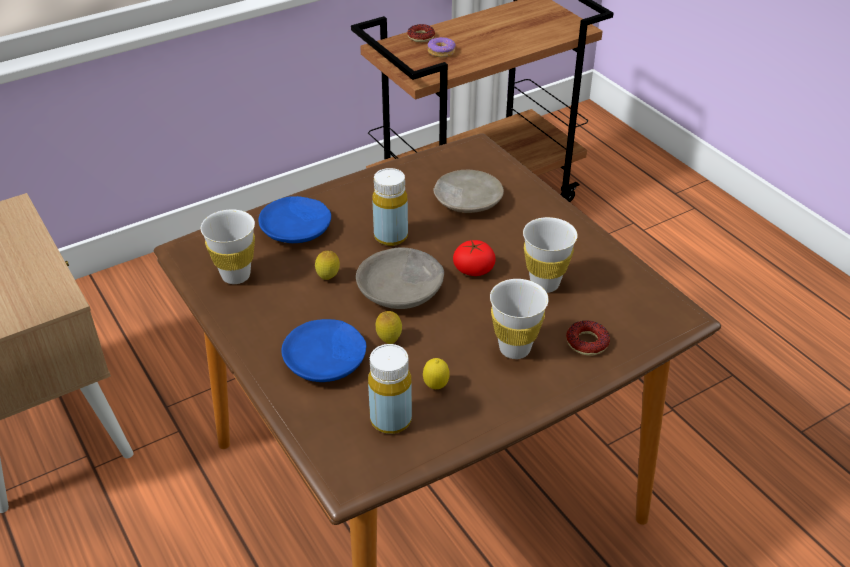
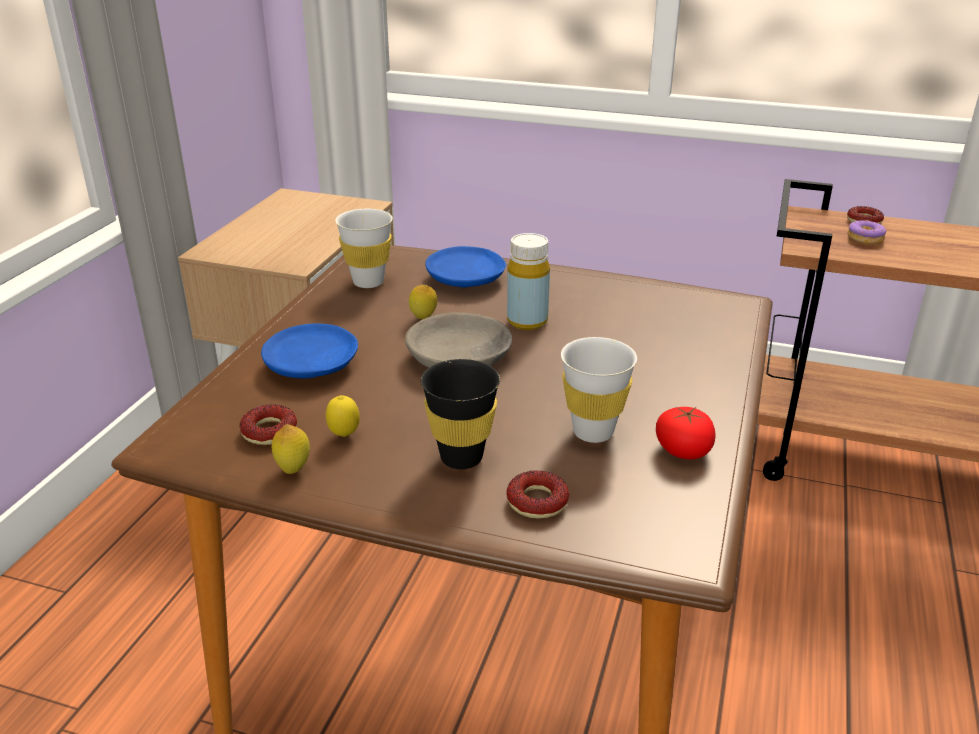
camera: 50 degrees right, 10 degrees down
yellow bottle [368,344,412,434] -> donut [239,404,297,445]
lemon [376,311,402,344] -> lemon moved to [272,424,310,474]
beige plate [434,170,504,213] -> none
tomato [453,240,496,276] -> tomato moved to [656,407,716,460]
white cup [490,279,549,359] -> black cup [421,359,500,469]

